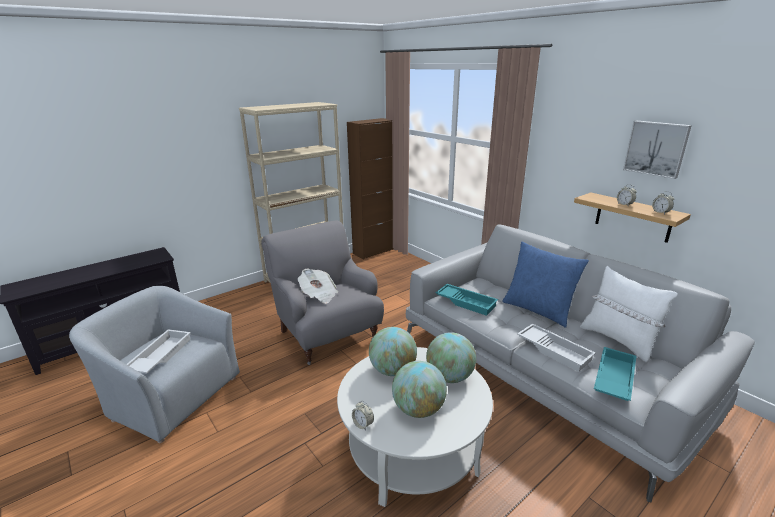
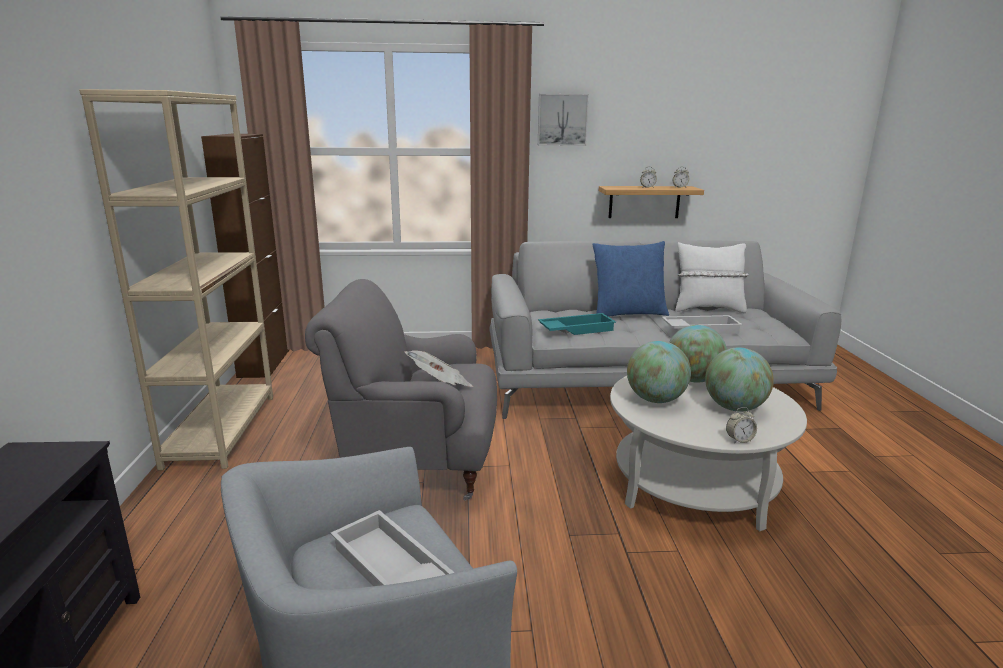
camera: 55 degrees left, 5 degrees down
turquoise tray [594,347,636,401] -> none
picture [623,121,692,179] -> picture moved to [538,94,589,146]

